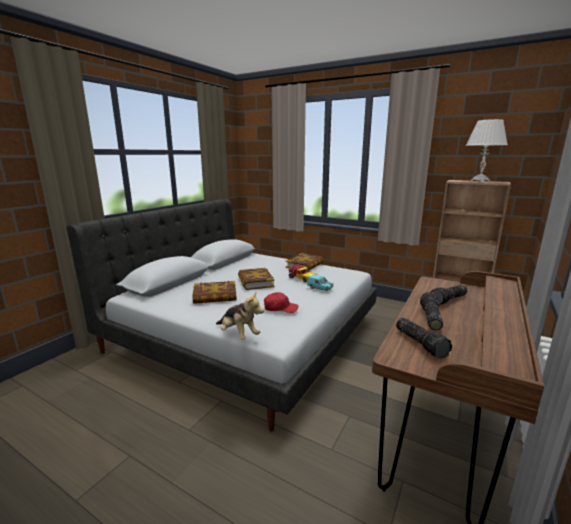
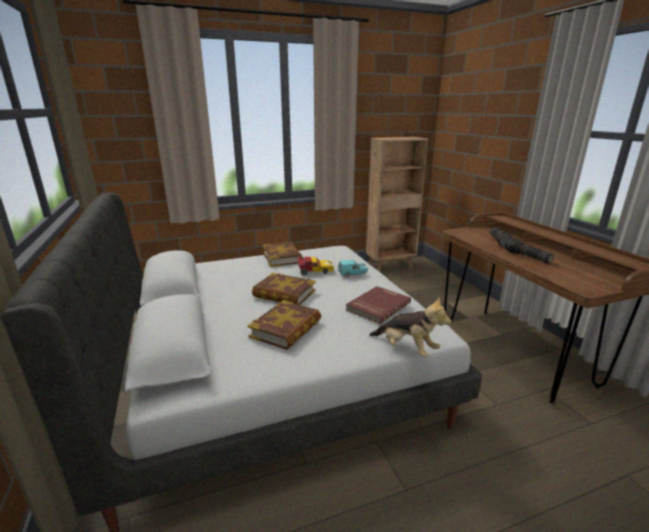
camera: 50 degrees left, 5 degrees up
plush toy [216,292,264,339] -> plush toy turned 45 degrees clockwise [369,297,451,357]
red cap [264,292,298,313] -> red book [346,286,411,324]
flashlight [396,318,452,359] -> none
white table lamp [466,119,508,182] -> none

